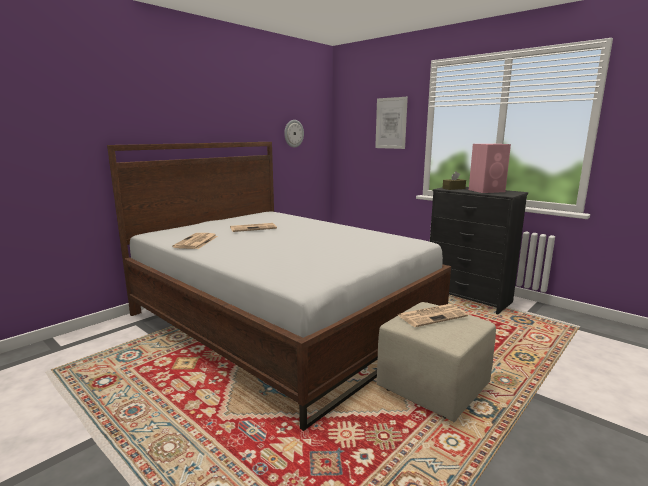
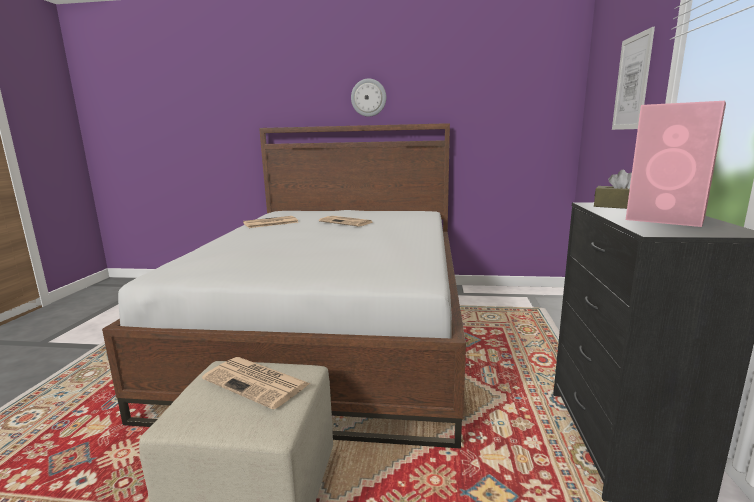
camera: 55 degrees right, 0 degrees up
wall clock [284,120,304,147] -> wall clock moved to [351,79,386,117]

